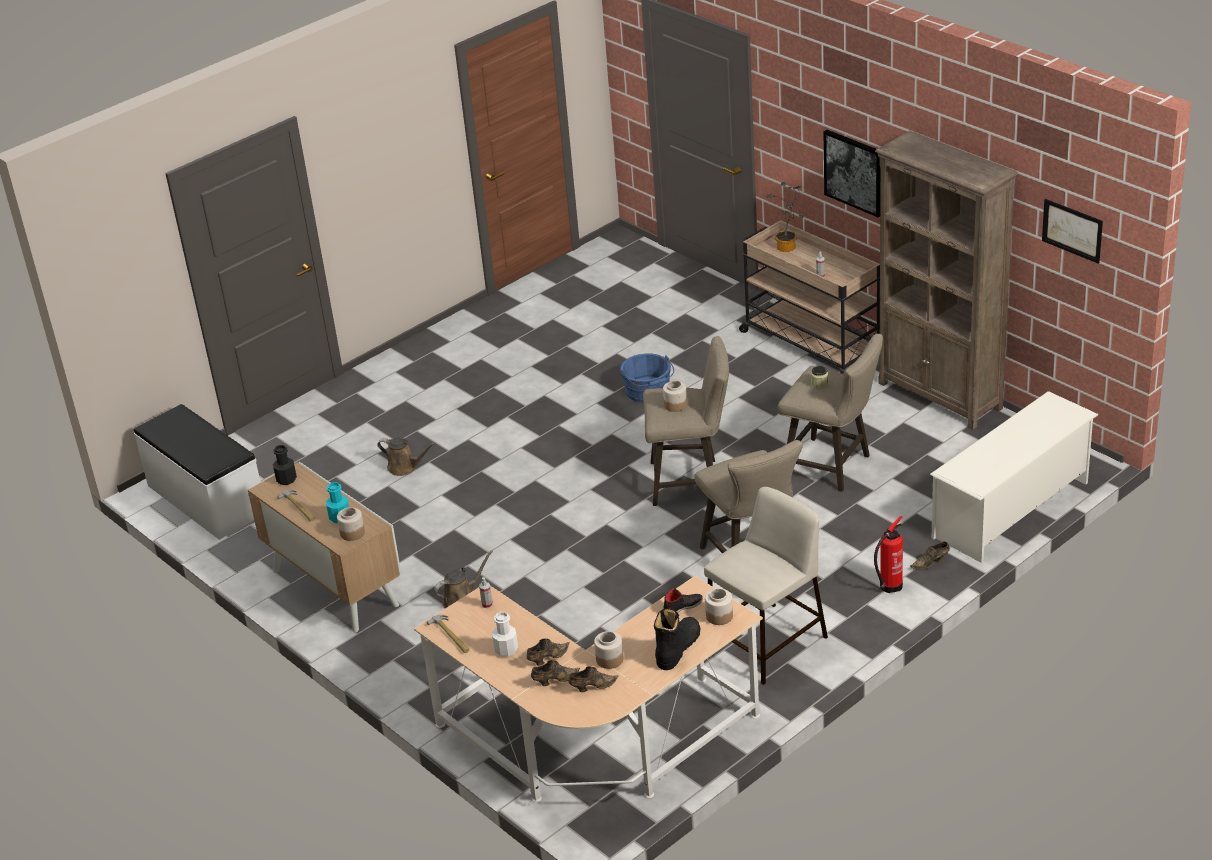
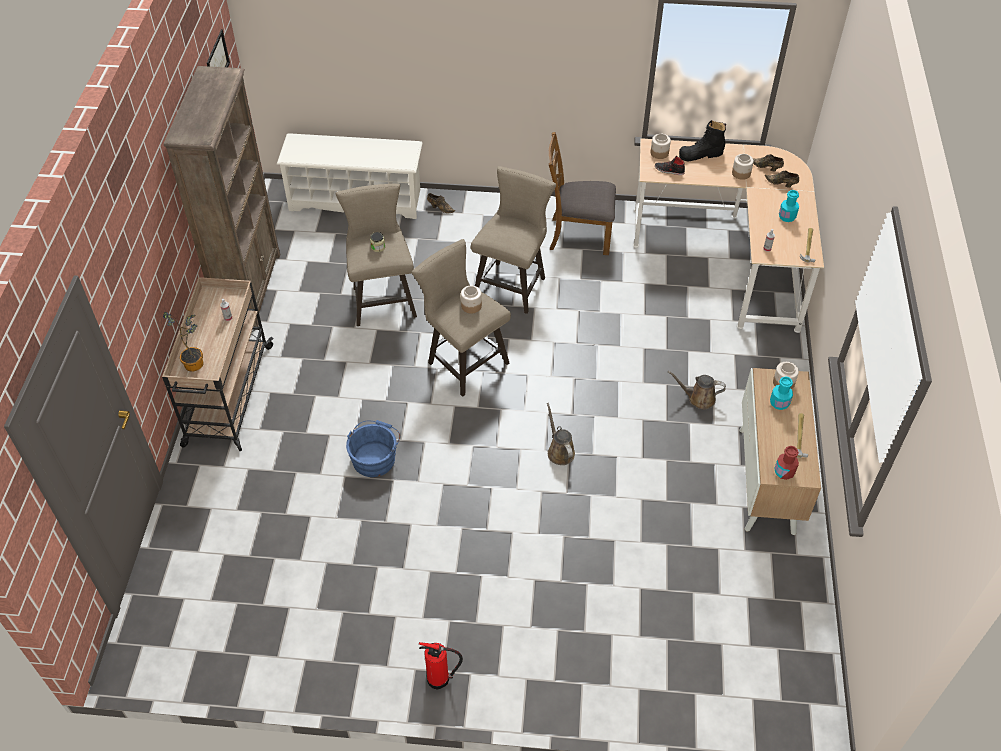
camera: 135 degrees left, 15 degrees up
white bench [134,404,261,540] -> none
black bottle [273,445,297,485] -> red bottle [774,446,799,480]
brown watering can [377,437,436,476] -> brown watering can moved to [547,403,575,465]
white bottle [492,612,518,657] -> turquoise bottle [779,190,799,222]
brown shoe [527,638,570,666] -> none
beige stool [704,487,828,685] -> brown chair [549,132,616,255]
picture [823,130,880,218] -> none
fire extinguisher [874,516,903,593] -> fire extinguisher moved to [419,642,463,689]

